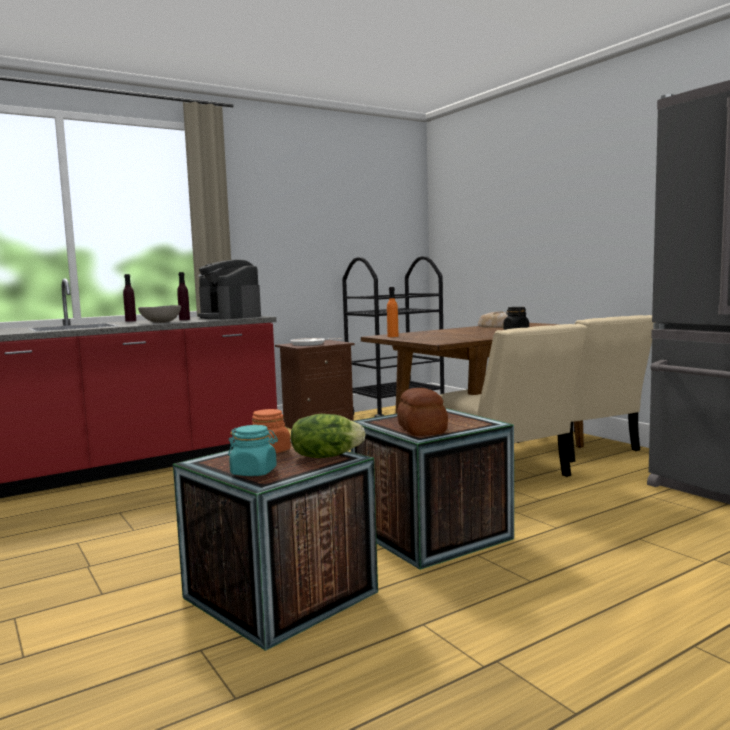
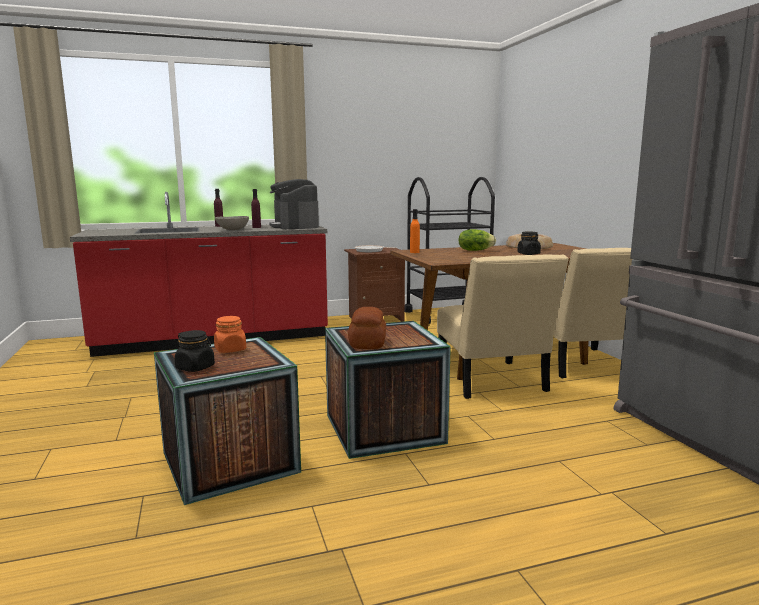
camera: 15 degrees right, 5 degrees up
turquoise jar [228,425,278,476] -> black jar [175,330,215,372]
lettuce [291,414,366,458] -> lettuce moved to [458,229,496,251]

